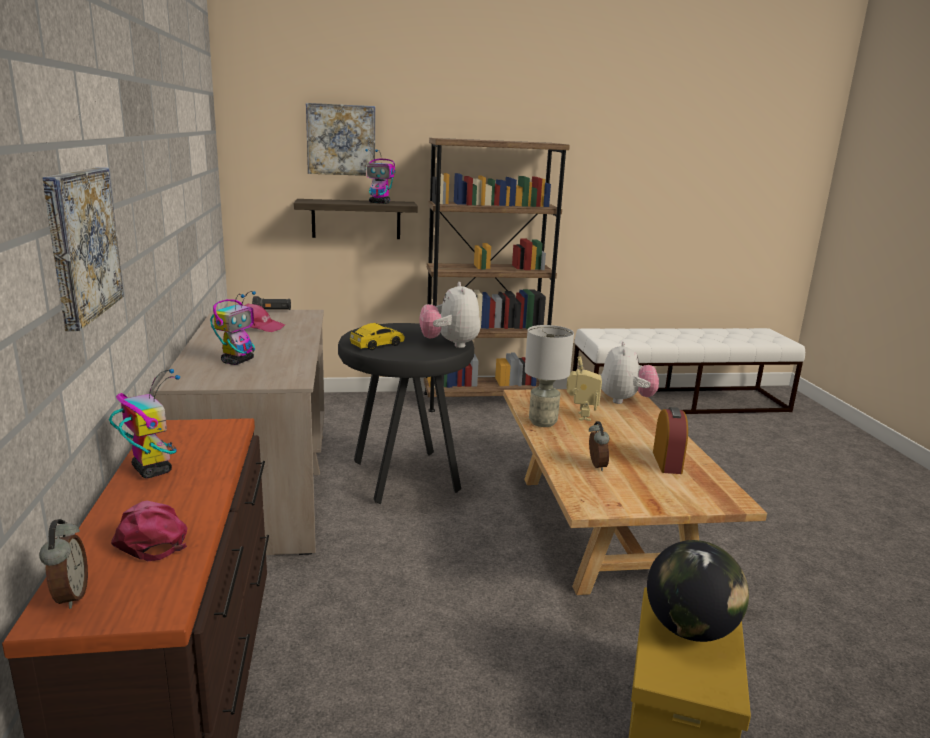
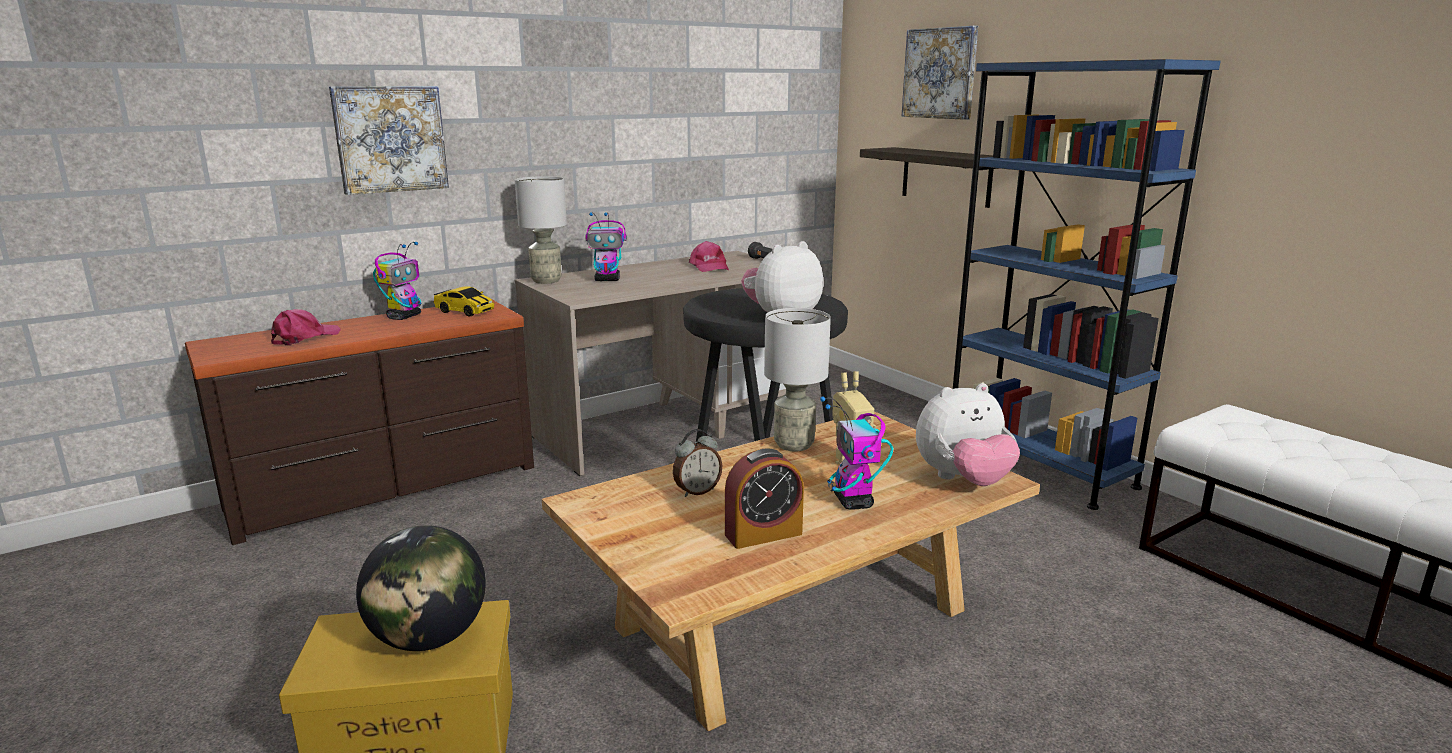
camera: 65 degrees right, 0 degrees up
alarm clock [39,519,88,609] -> none
toy car [350,323,405,350] -> toy car moved to [433,286,494,317]
toy robot [365,149,395,204] -> toy robot moved to [820,396,893,510]
brown bookcase [424,138,570,412] -> blue bookcase [953,59,1221,510]
none -> grey table lamp [515,176,567,284]

